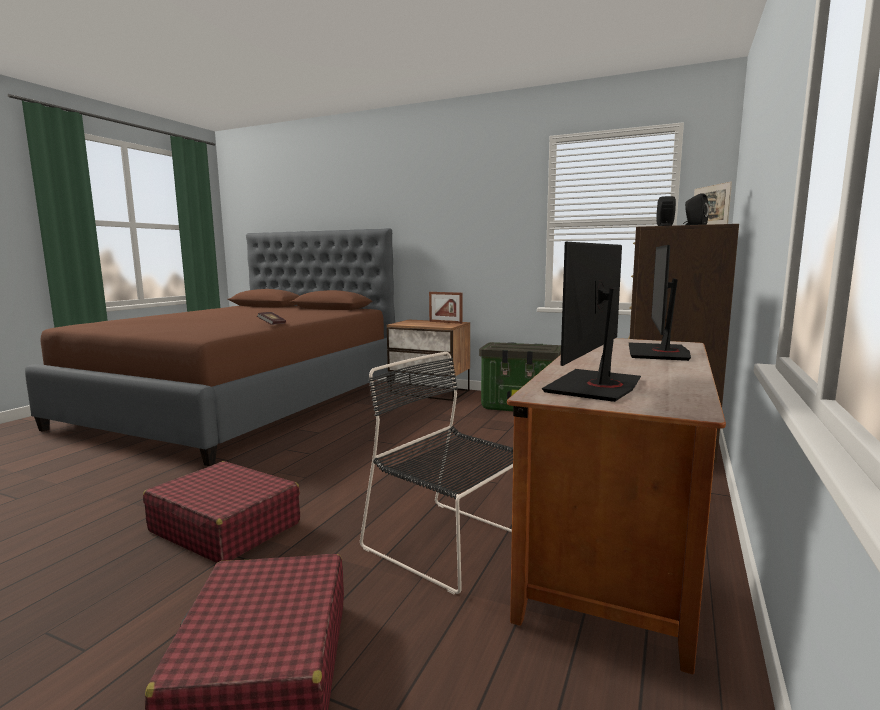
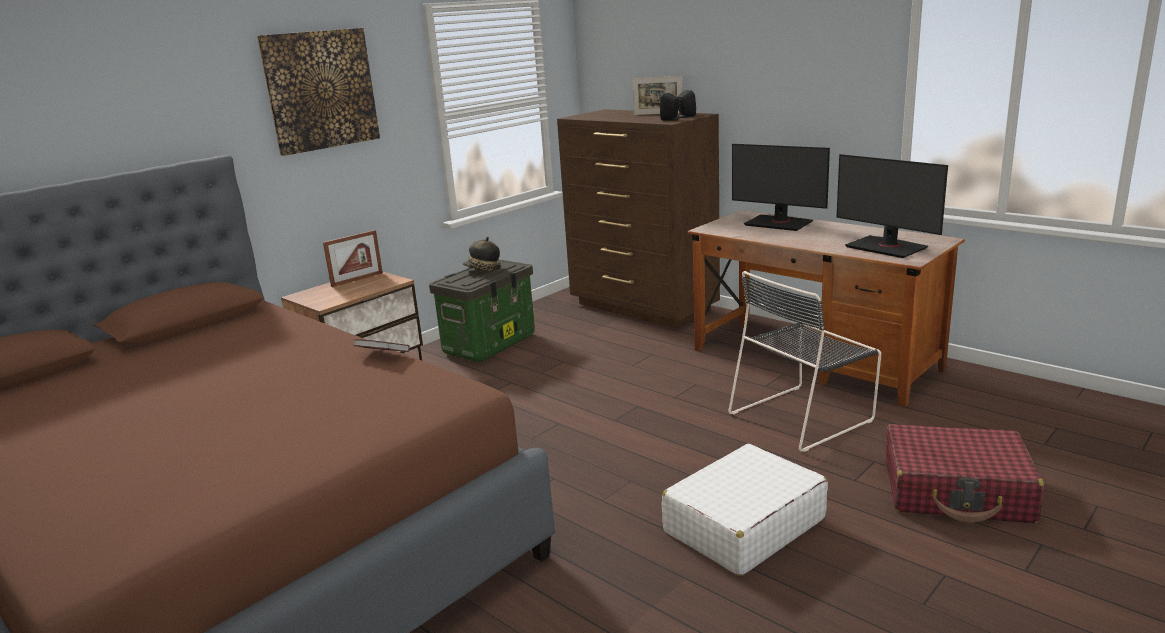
camera: 70 degrees left, 10 degrees up
red suitcase [143,461,300,563] -> white suitcase [662,444,828,576]
none -> picture [257,28,380,156]
none -> hat [463,237,501,271]

